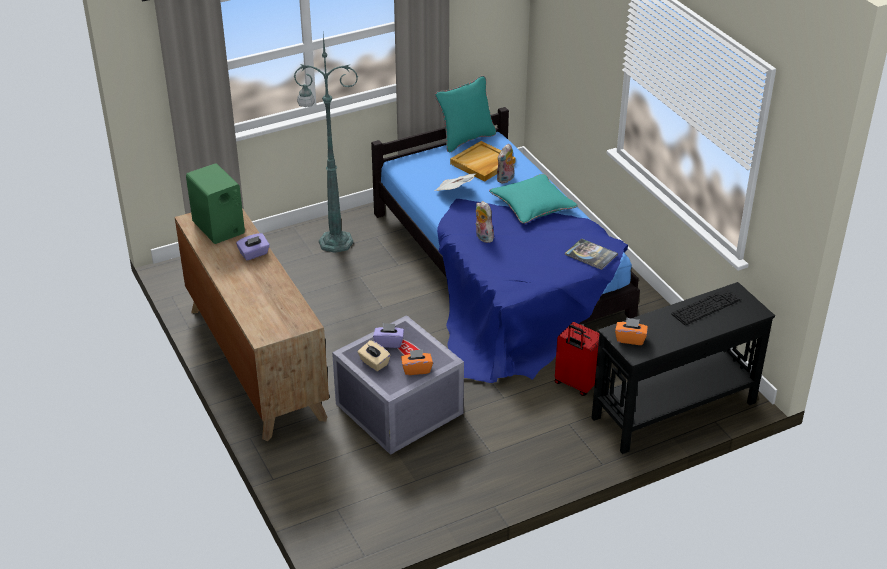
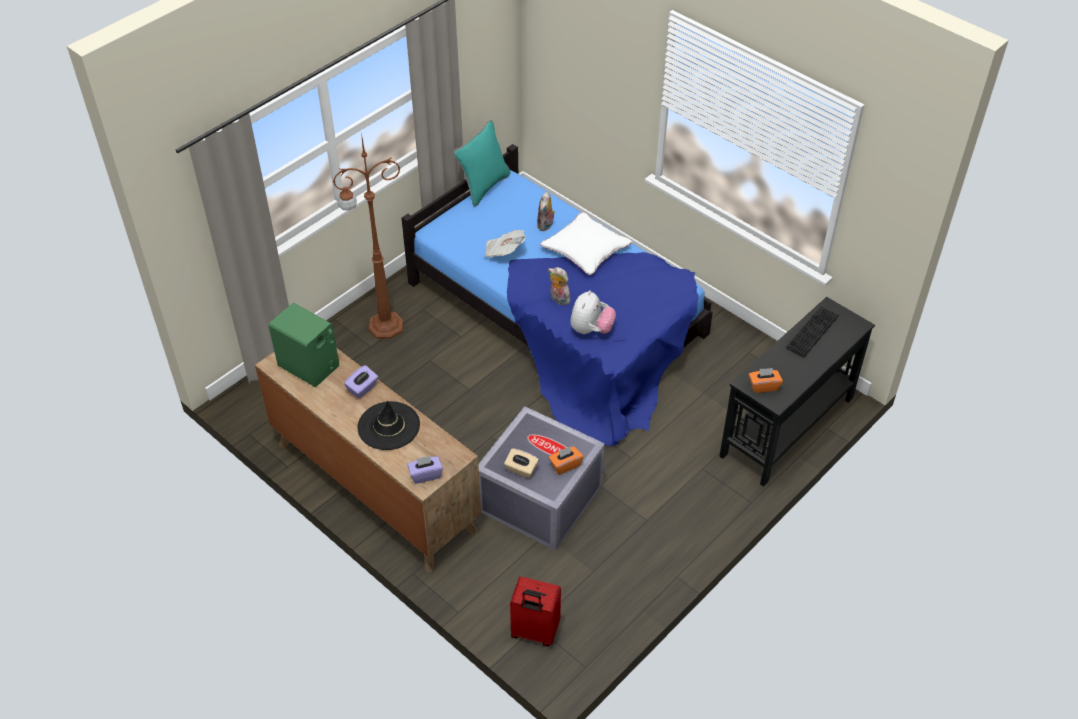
camera: 20 degrees left, 10 degrees up
green floor lamp [294,34,358,253] -> brown floor lamp [333,133,404,339]
purple tissue box [373,323,404,348] -> purple tissue box moved to [407,456,443,484]
beige tray [450,141,516,182] -> none
turquoise pillow [489,174,578,223] -> white pillow [540,212,632,275]
red suitcase [555,322,599,396] -> red suitcase moved to [510,577,561,646]
book [565,238,618,270] -> none
none -> black hat [358,401,420,450]
none -> plush toy [571,290,616,334]

